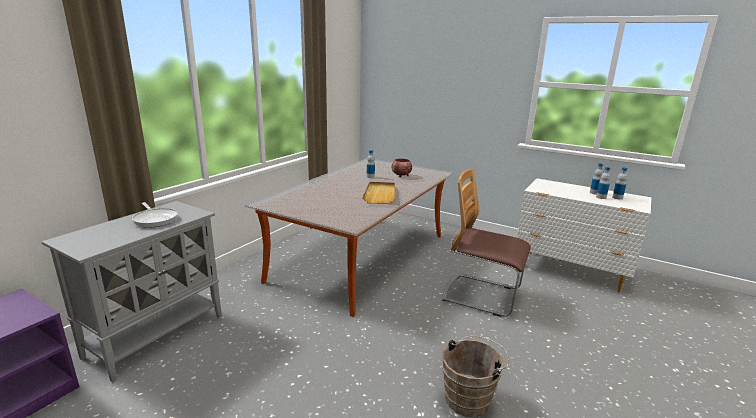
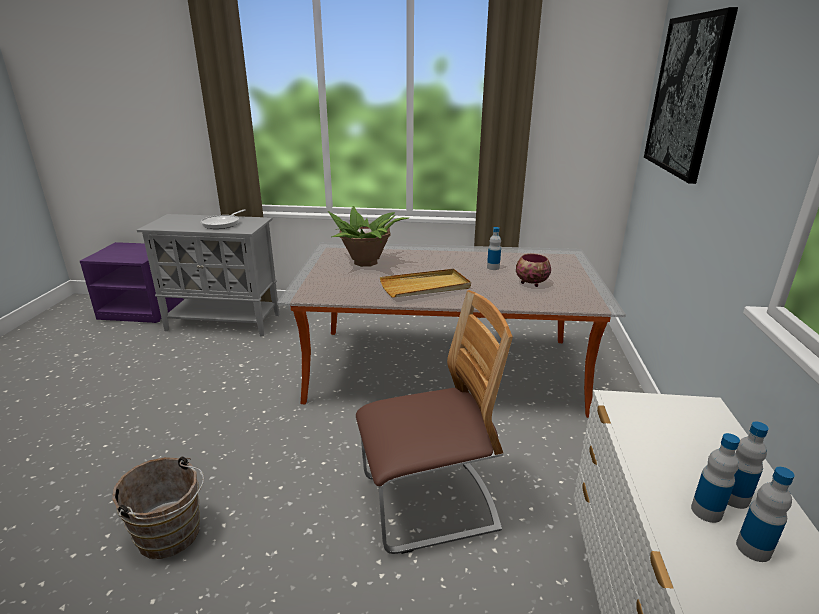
camera: 65 degrees right, 5 degrees up
chair [442,169,531,317] -> chair turned 75 degrees clockwise [356,290,513,554]
none -> potted plant [328,206,409,267]
none -> picture [644,7,738,184]

